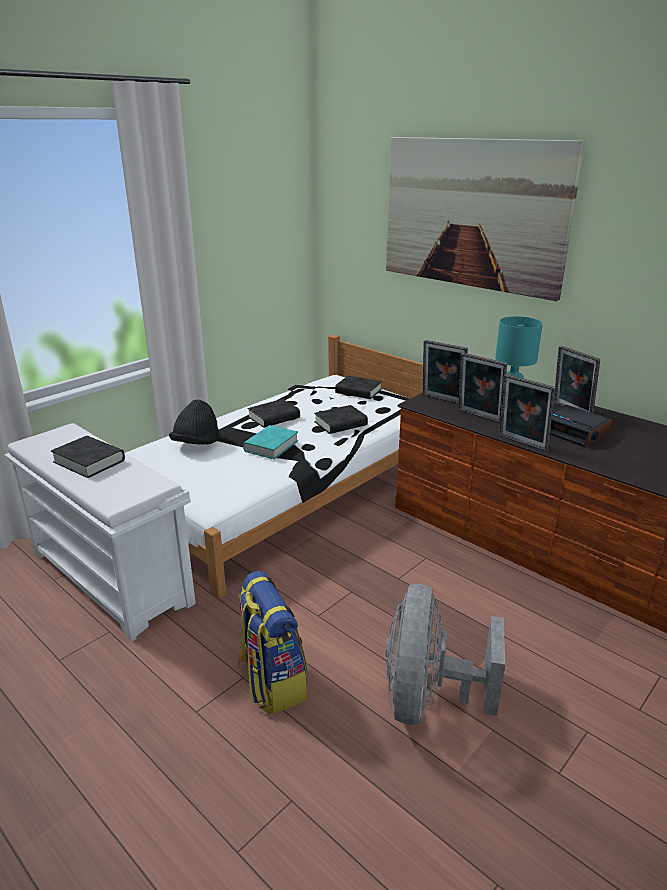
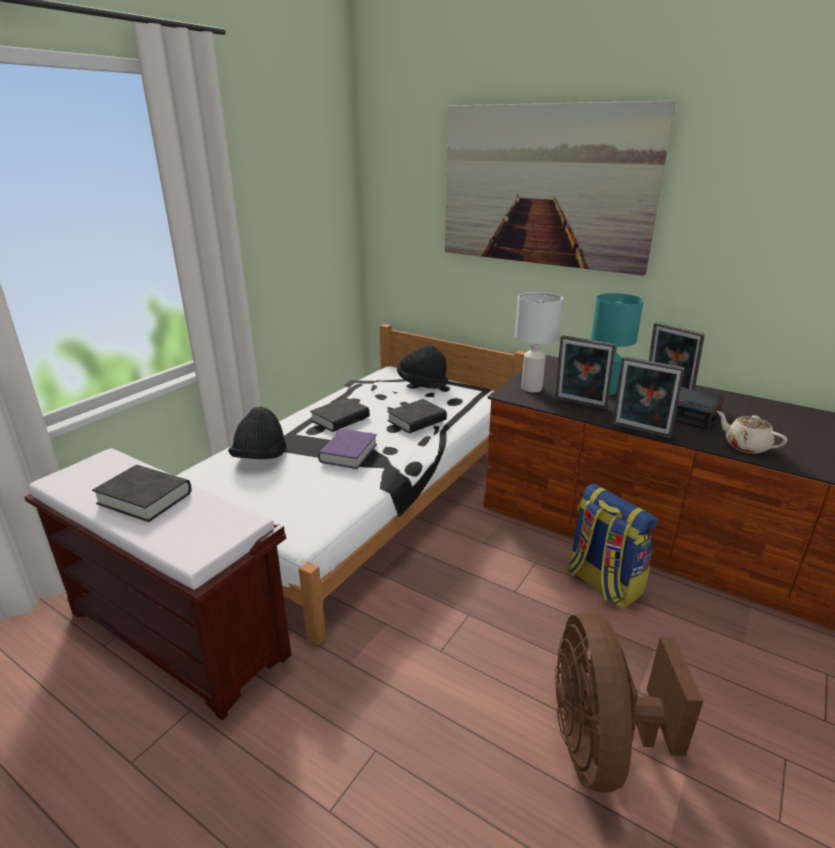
camera: 10 degrees left, 0 degrees up
white bench [4,423,196,642] -> brown bench [24,448,291,720]
backpack [237,571,307,715] -> backpack moved to [568,483,657,609]
turquoise book [243,425,298,459] -> purple book [318,429,377,469]
black book [335,376,382,399] -> black hat [397,345,448,389]
grey fan [385,584,505,725] -> brown fan [555,613,704,793]
picture frame [423,340,468,404] -> white table lamp [515,291,563,392]
none -> beige teapot [717,411,787,454]

